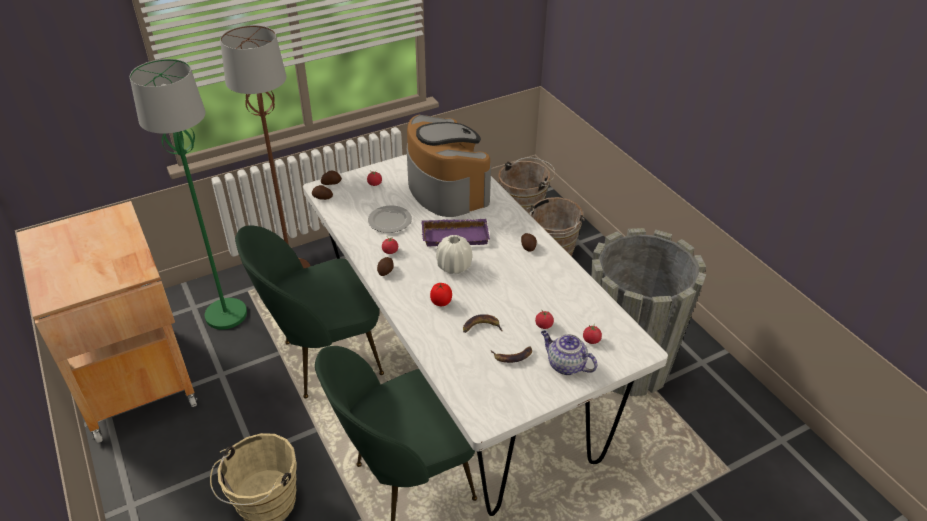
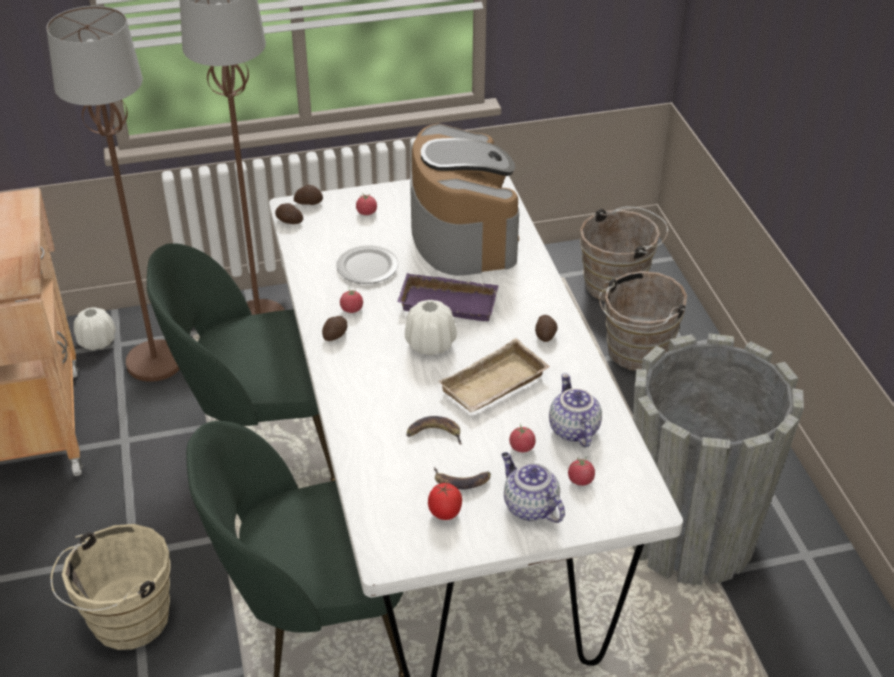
camera: 15 degrees right, 0 degrees up
green floor lamp [130,59,247,330] -> brown floor lamp [46,6,180,382]
tomato [430,283,452,306] -> tomato moved to [428,483,462,520]
none -> white vase [74,307,116,350]
none -> beige tray [438,338,550,412]
none -> teapot [549,373,602,447]

